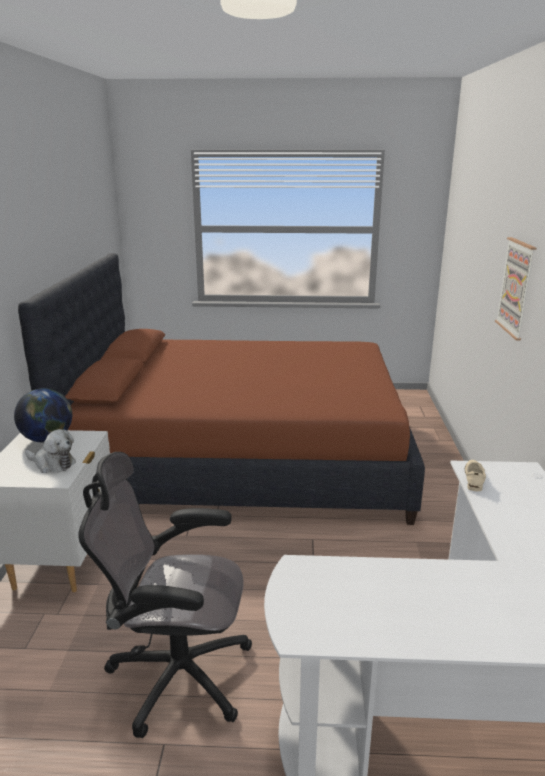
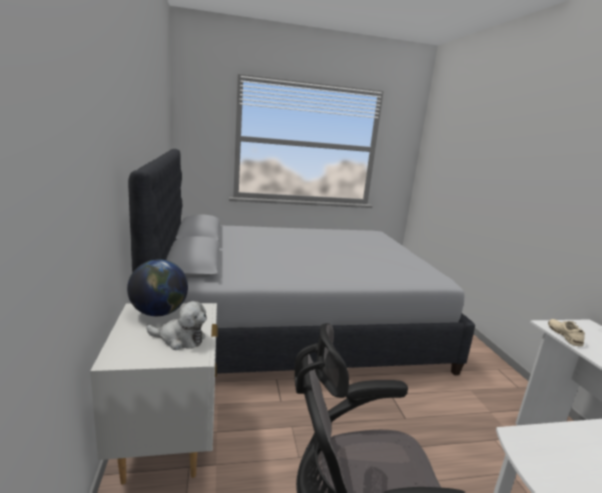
camera: 15 degrees left, 5 degrees down
brown bed [18,253,425,525] -> grey bed [128,149,475,375]
picture [495,237,536,340] -> none

